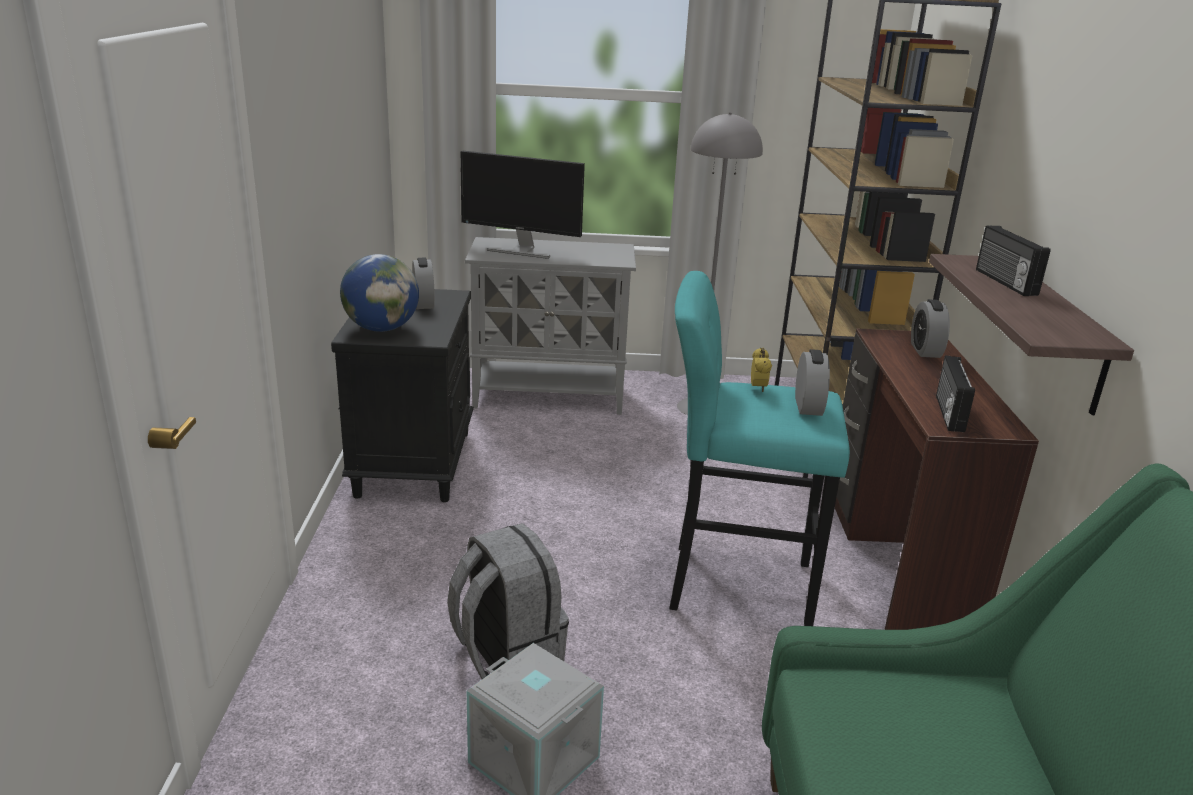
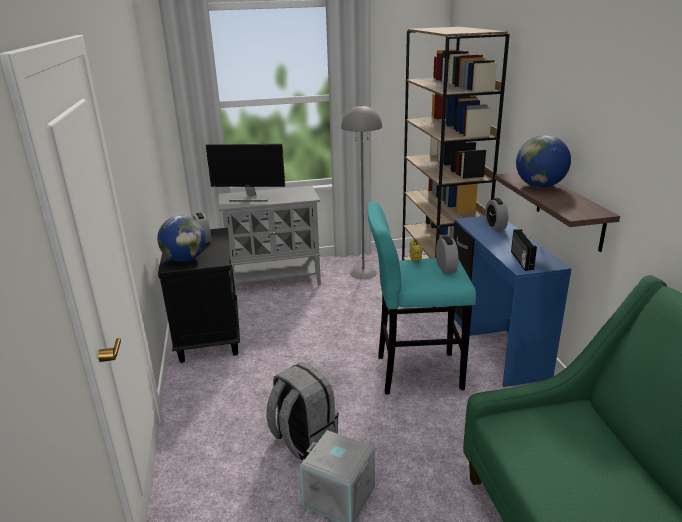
camera: 10 degrees left, 0 degrees up
brown desk [835,328,1039,630] -> blue desk [453,216,571,387]
radio [976,226,1051,296] -> globe [516,135,571,188]

